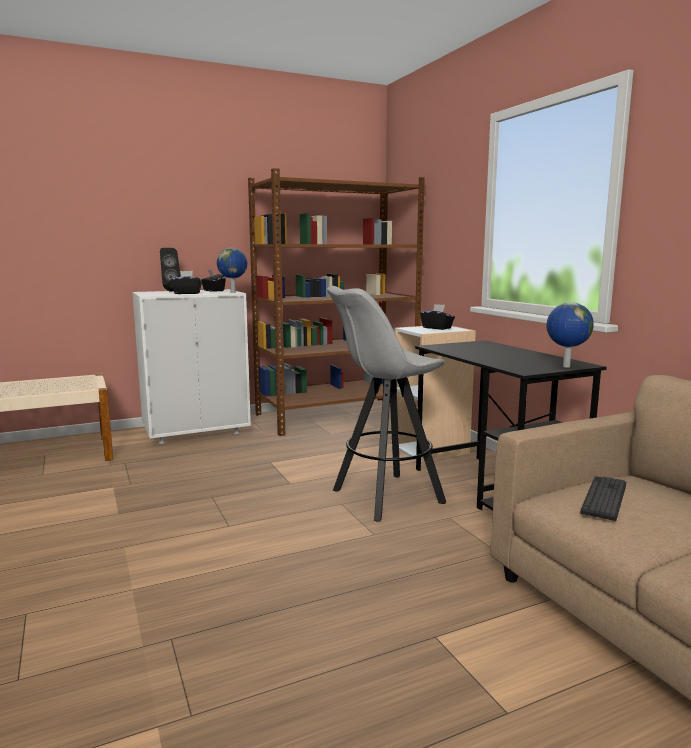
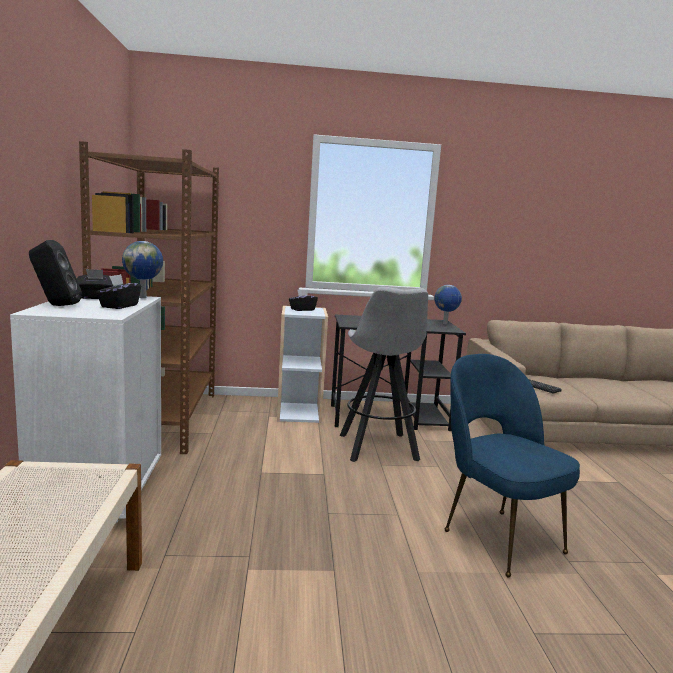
camera: 70 degrees left, 0 degrees up
none -> blue chair [445,354,580,578]

